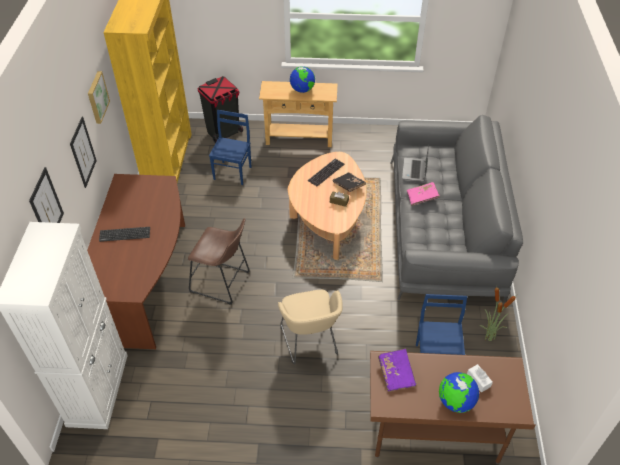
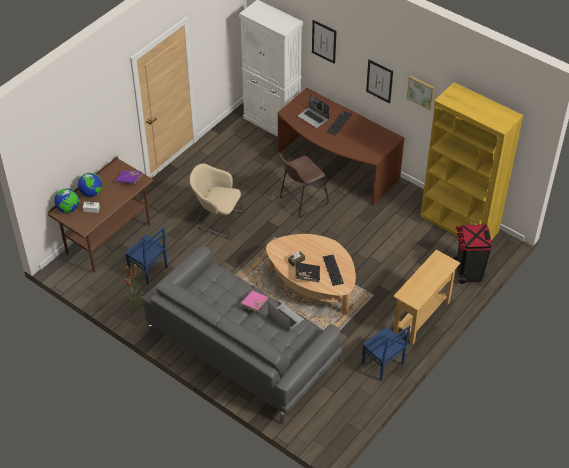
camera: 125 degrees right, 0 degrees up
blue chair [209,110,251,185] -> blue chair moved to [362,325,410,381]
globe [290,66,315,93] -> globe moved to [54,188,79,213]
none -> laptop [298,94,330,128]

